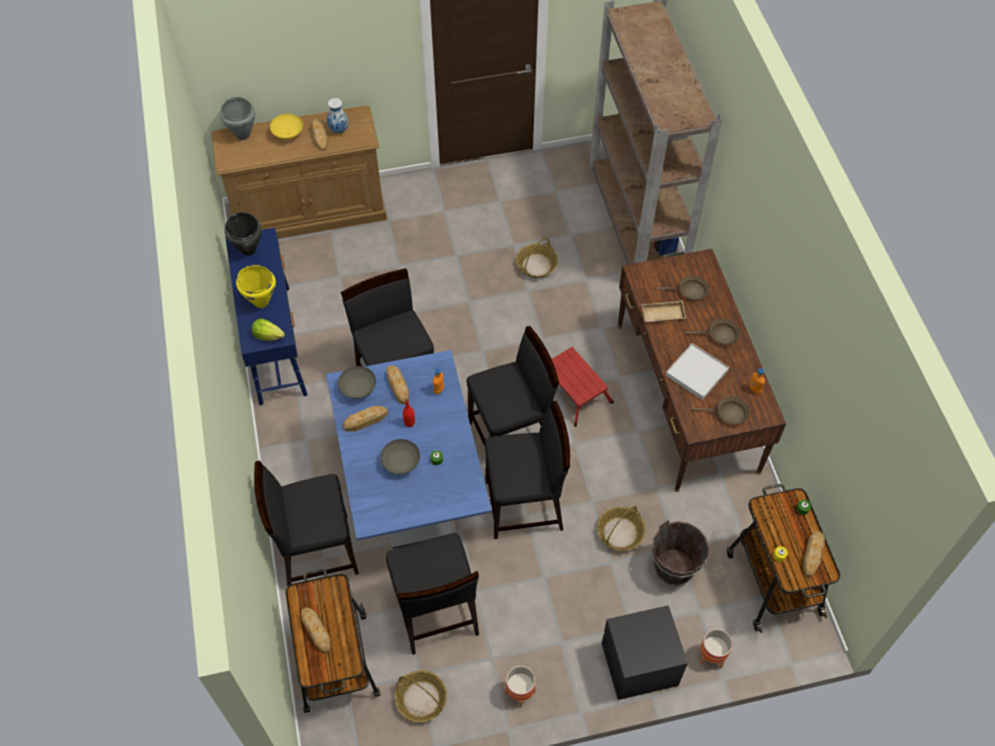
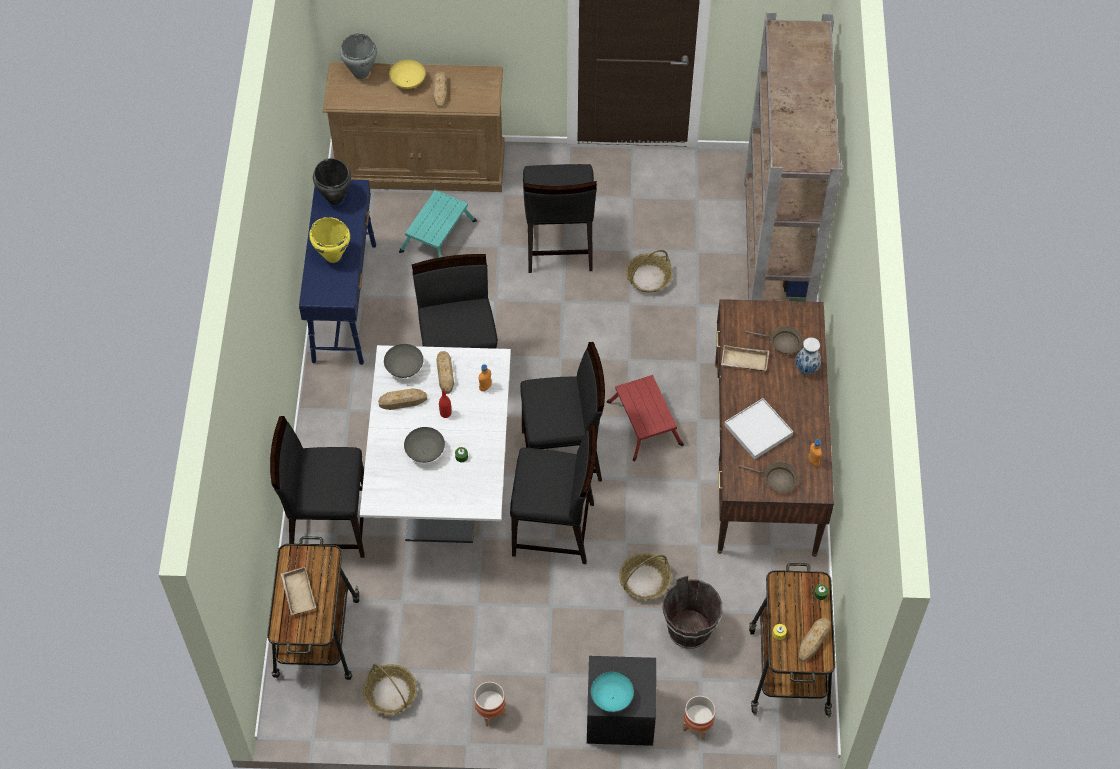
camera: 15 degrees right, 0 degrees up
lettuce [251,318,285,341] -> none
bread [301,607,331,653] -> beige tray [281,567,316,615]
blue dining table [326,350,492,549] -> white dining table [360,345,511,543]
vase [327,98,349,133] -> vase moved to [795,337,821,375]
black chair [386,533,479,655] -> black chair moved to [523,164,597,273]
brown frying pan [685,319,740,345] -> none
none -> turquoise step ladder [399,190,477,258]
none -> turquoise bowl [591,672,634,712]

